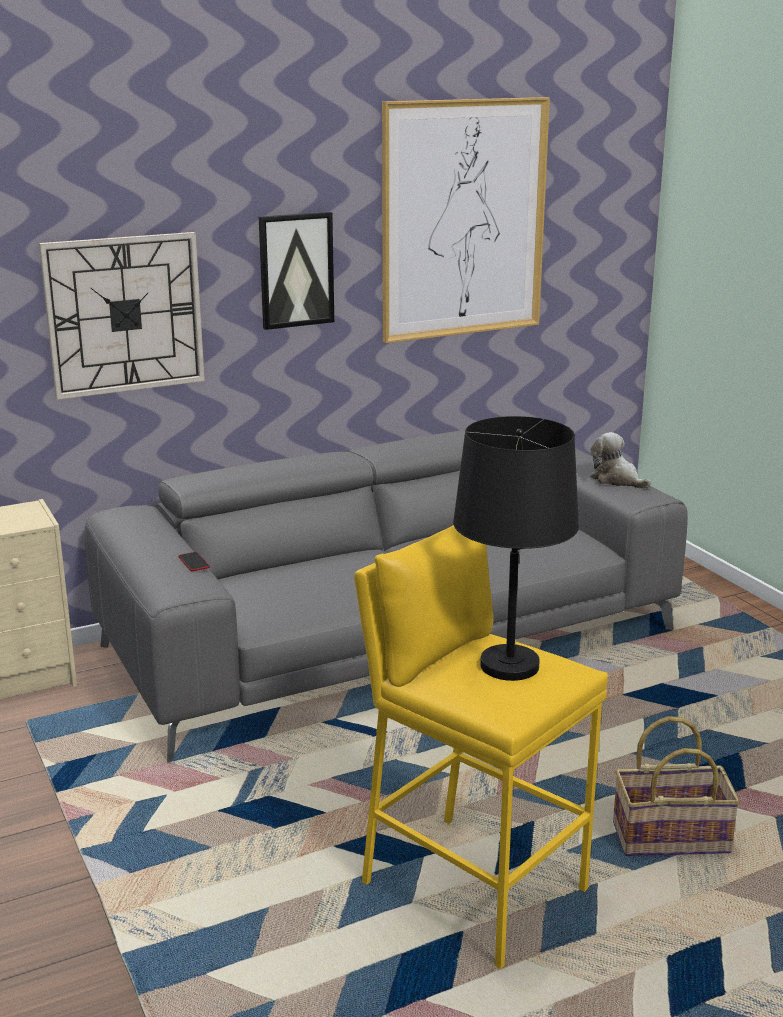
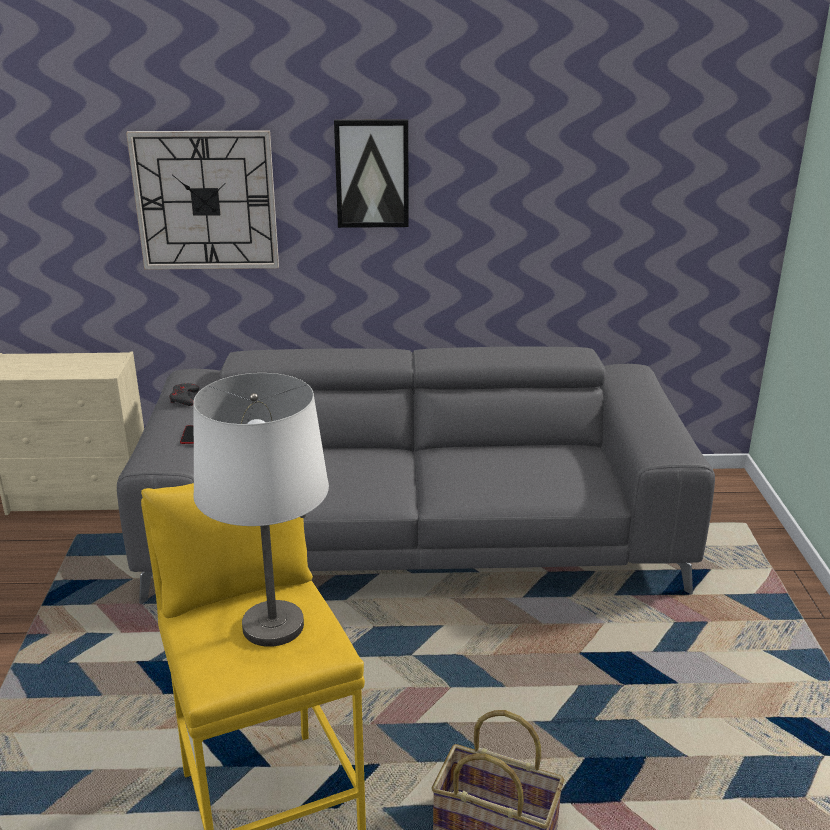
camera: 25 degrees right, 5 degrees up
picture [382,97,550,343] -> none
black table lamp [453,416,579,681] -> white table lamp [193,373,329,647]
plush toy [590,432,651,489] -> none
none -> grey game controller [169,383,199,406]

